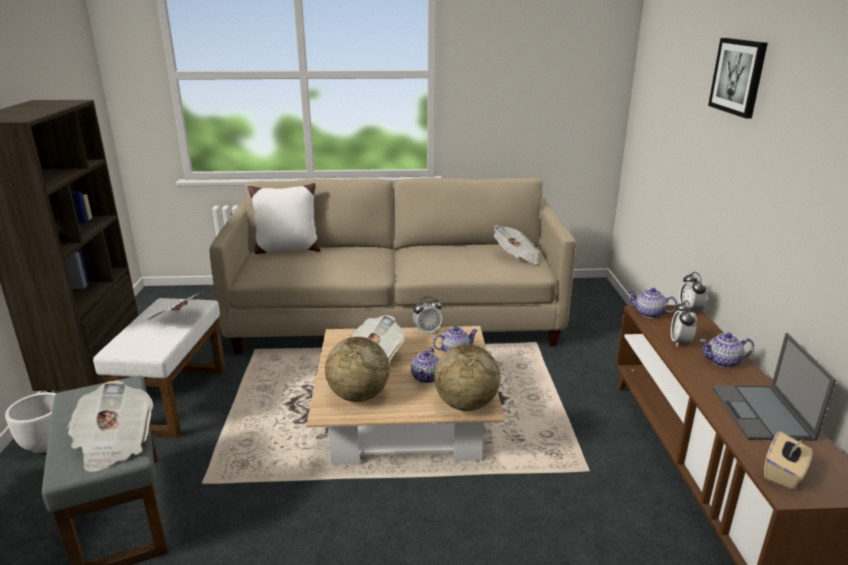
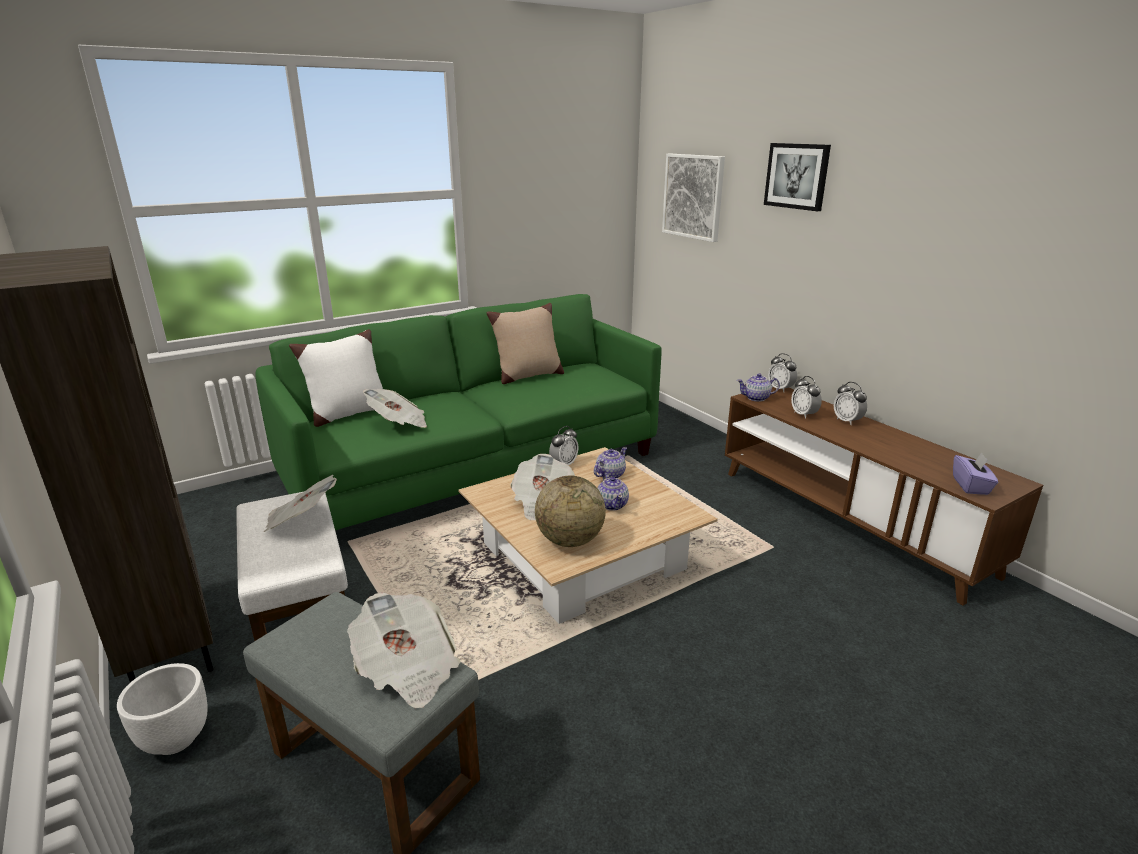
camera: 30 degrees left, 0 degrees up
beige sofa [209,178,576,354] -> green sofa [255,294,662,532]
globe [434,344,500,411] -> none
newspaper [494,225,539,264] -> newspaper moved to [363,389,427,428]
teapot [700,333,754,368] -> alarm clock [834,382,867,425]
laptop [712,333,836,441] -> none
beige tissue box [764,431,813,490] -> purple tissue box [953,452,998,495]
none -> beige pillow [486,303,564,384]
none -> picture [662,154,725,242]

